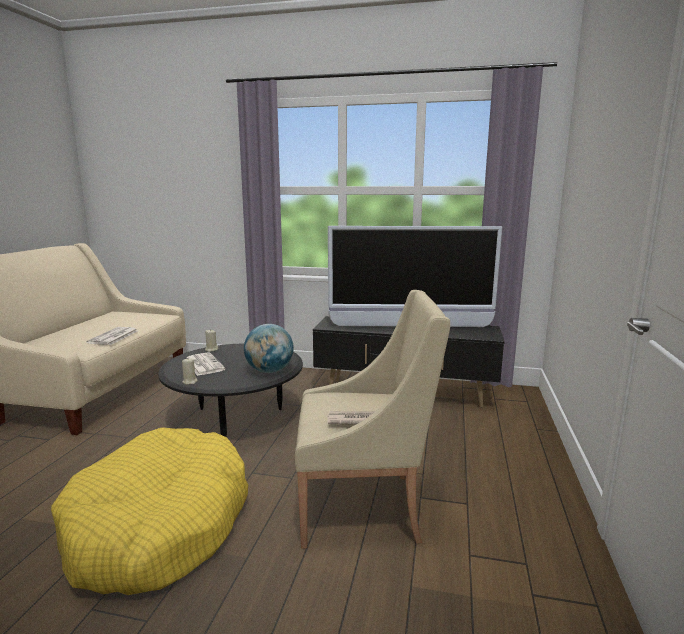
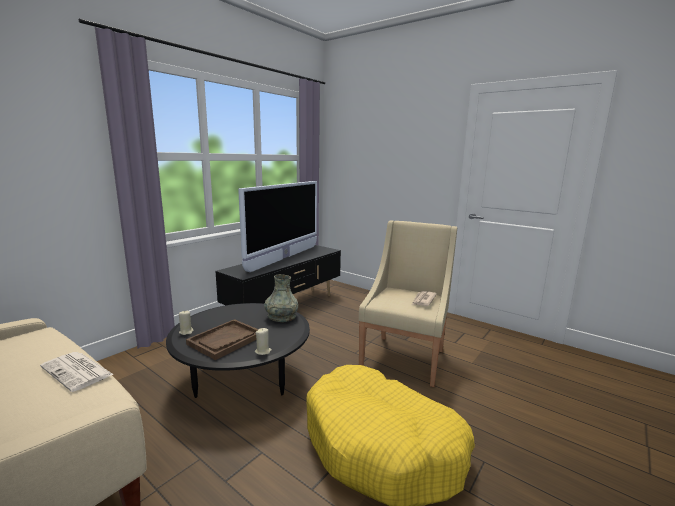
camera: 65 degrees left, 0 degrees up
newspaper [187,352,226,376] -> brown tray [186,319,258,360]
globe [244,324,294,373] -> grey vase [264,274,298,322]

